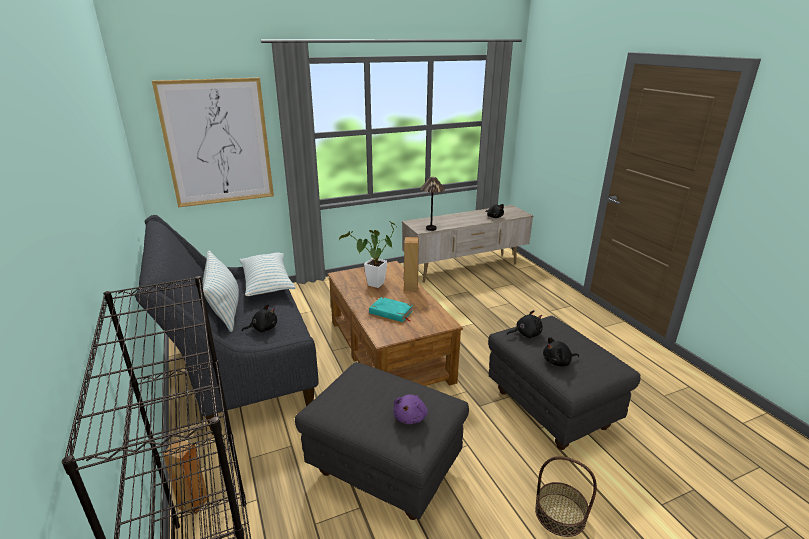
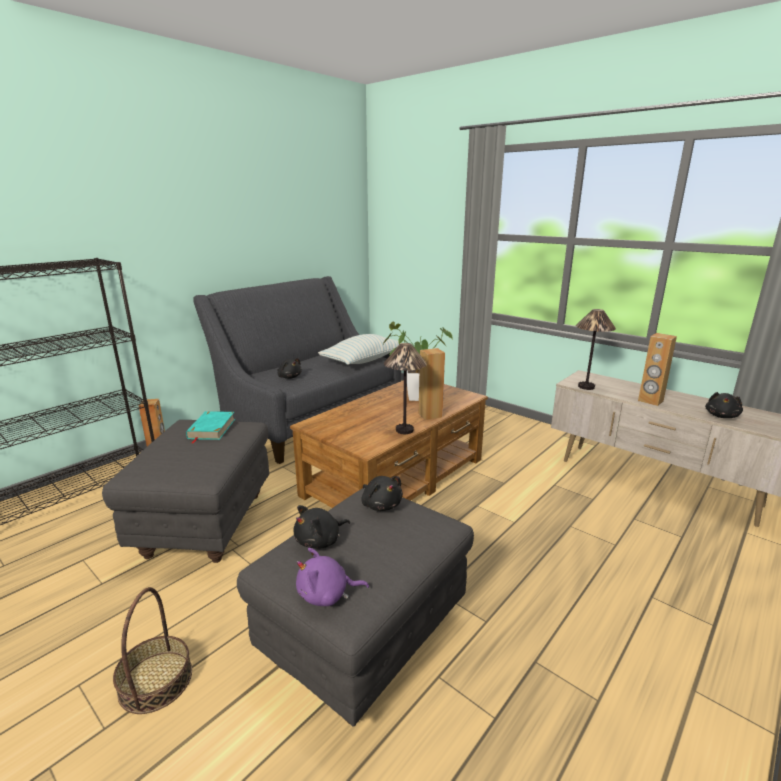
camera: 65 degrees right, 5 degrees down
picture [152,78,274,207] -> none
pillow [203,250,239,332] -> none
turquoise book [369,297,413,322] -> turquoise book moved to [186,411,235,444]
purple plush toy [393,394,428,424] -> purple plush toy moved to [296,548,369,606]
black plush toy [543,337,579,367] -> black plush toy turned 90 degrees counterclockwise [293,505,350,548]
none -> table lamp [384,343,427,434]
none -> brown speaker [638,333,677,406]

